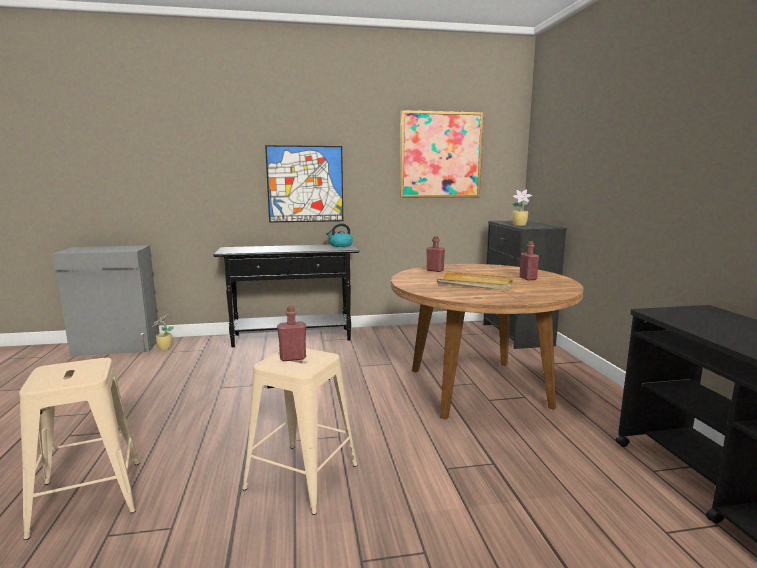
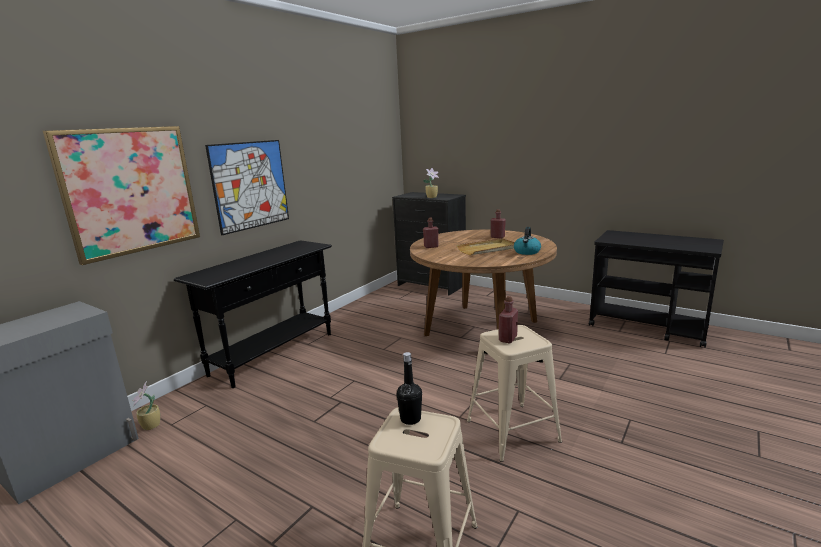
camera: 45 degrees left, 5 degrees up
kettle [326,223,353,247] -> kettle moved to [514,227,541,255]
picture [400,110,484,198] -> picture moved to [43,126,200,265]
none -> black bottle [397,352,422,425]

